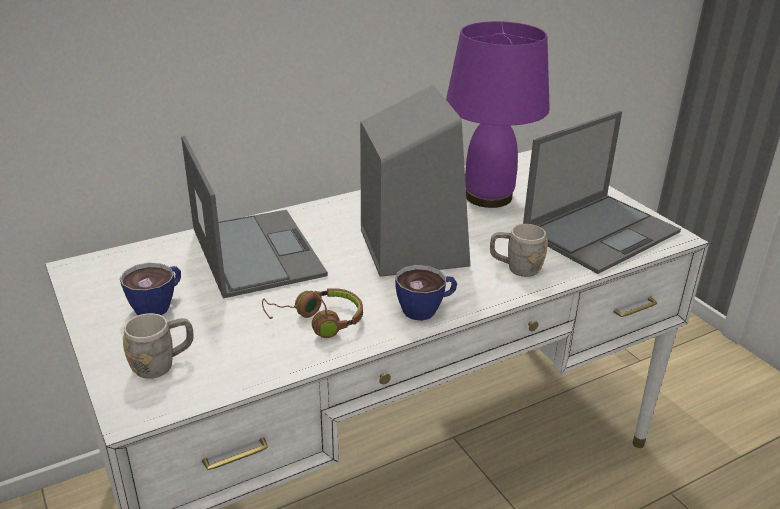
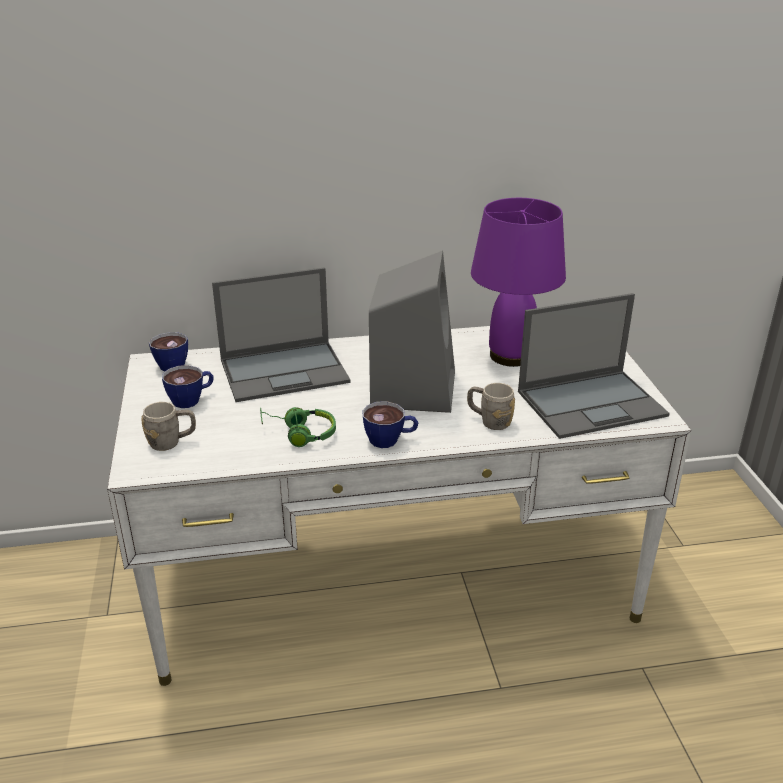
camera: 20 degrees right, 0 degrees up
laptop [181,136,328,298] -> laptop turned 75 degrees clockwise [212,267,350,402]
brown headphones [262,288,363,338] -> green headphones [260,407,336,447]
none -> cup [149,332,188,371]

